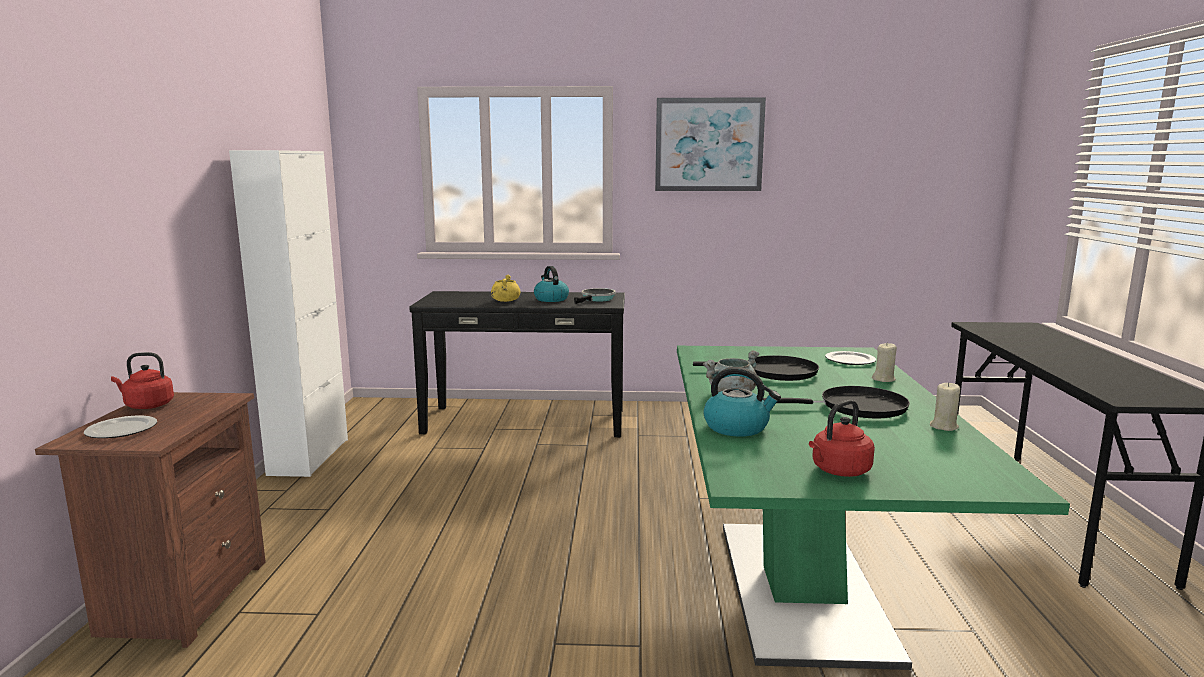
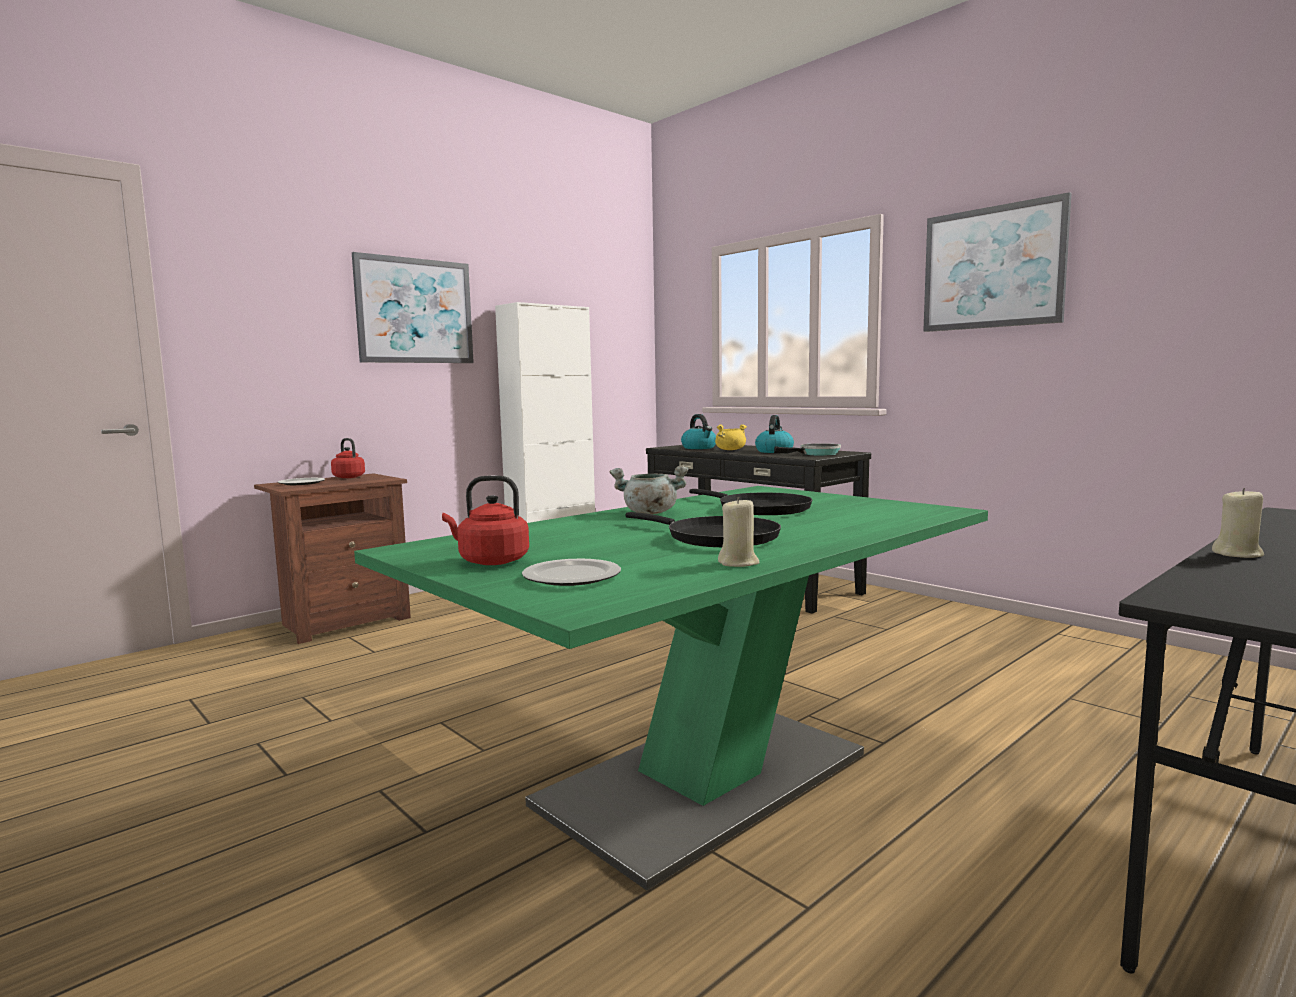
camera: 45 degrees right, 5 degrees down
kettle [703,367,781,437] -> kettle moved to [681,414,716,449]
plate [825,351,876,365] -> plate moved to [522,559,621,586]
beige candle [872,342,897,382] -> beige candle moved to [1212,488,1264,558]
none -> picture [352,252,474,363]

